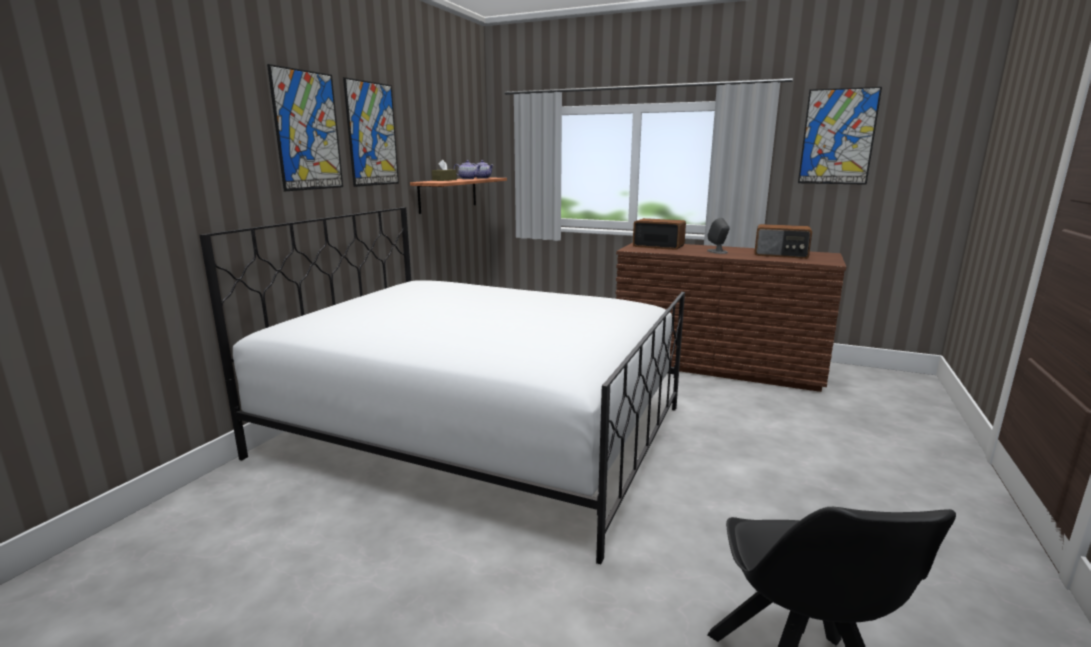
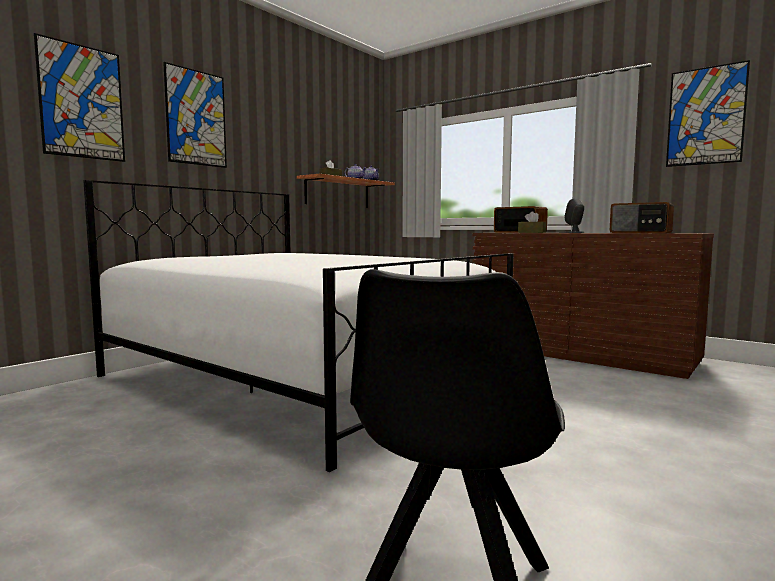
camera: 15 degrees right, 10 degrees down
picture [343,77,399,187] -> picture moved to [34,33,125,162]
none -> brown tissue box [518,211,546,233]

